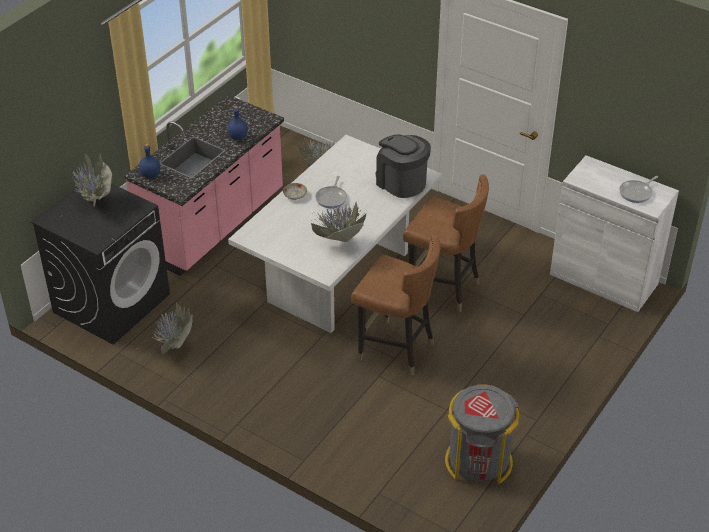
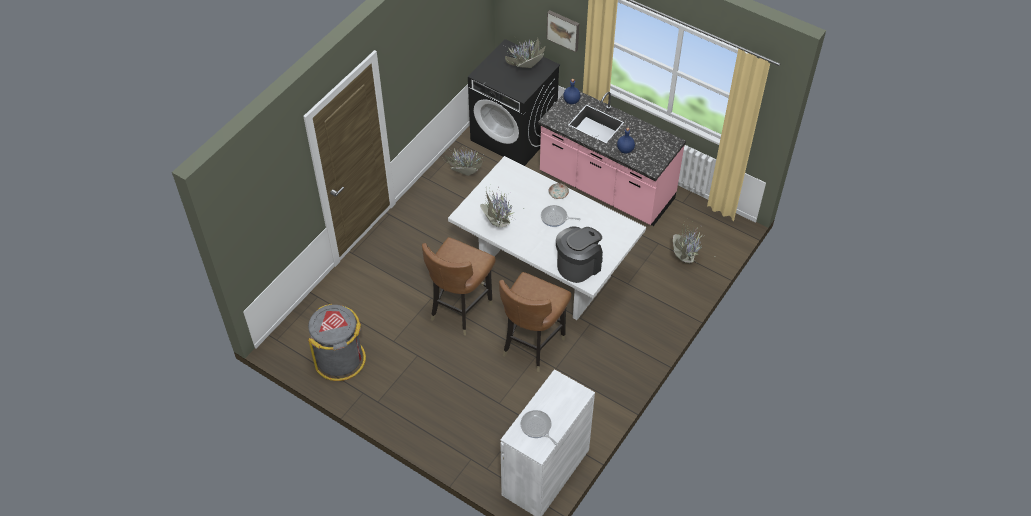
camera: 90 degrees right, 10 degrees up
none -> picture [546,10,579,52]

